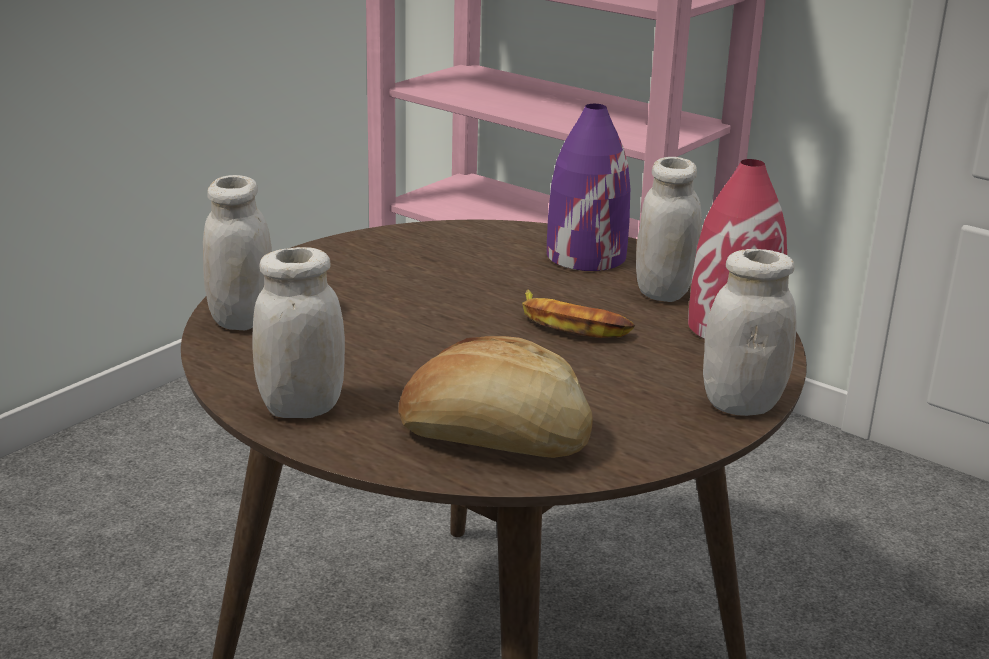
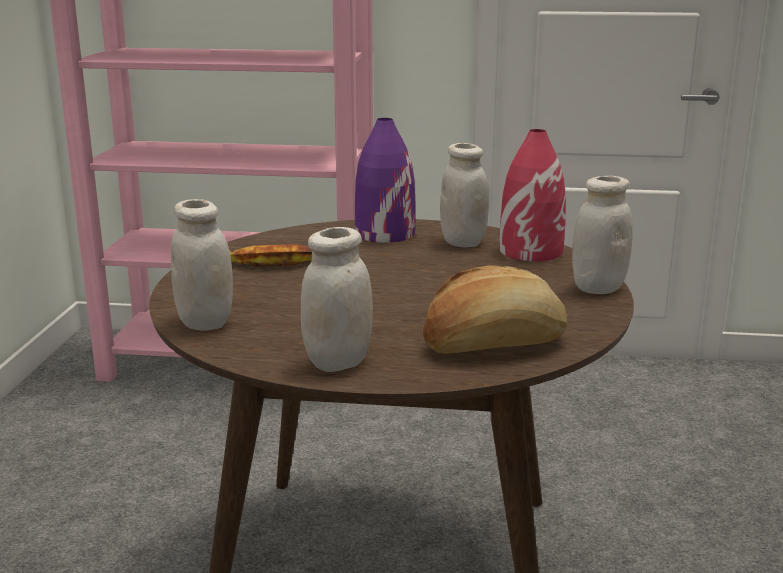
camera: 30 degrees left, 5 degrees down
banana [522,290,635,338] -> banana moved to [229,244,312,267]

